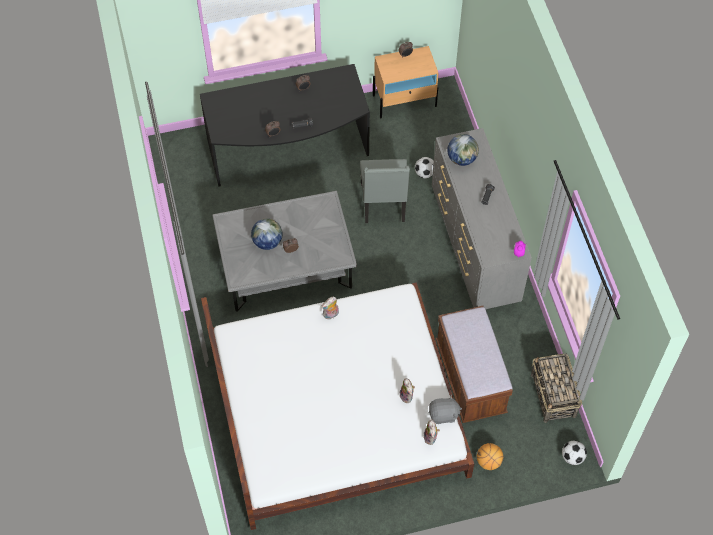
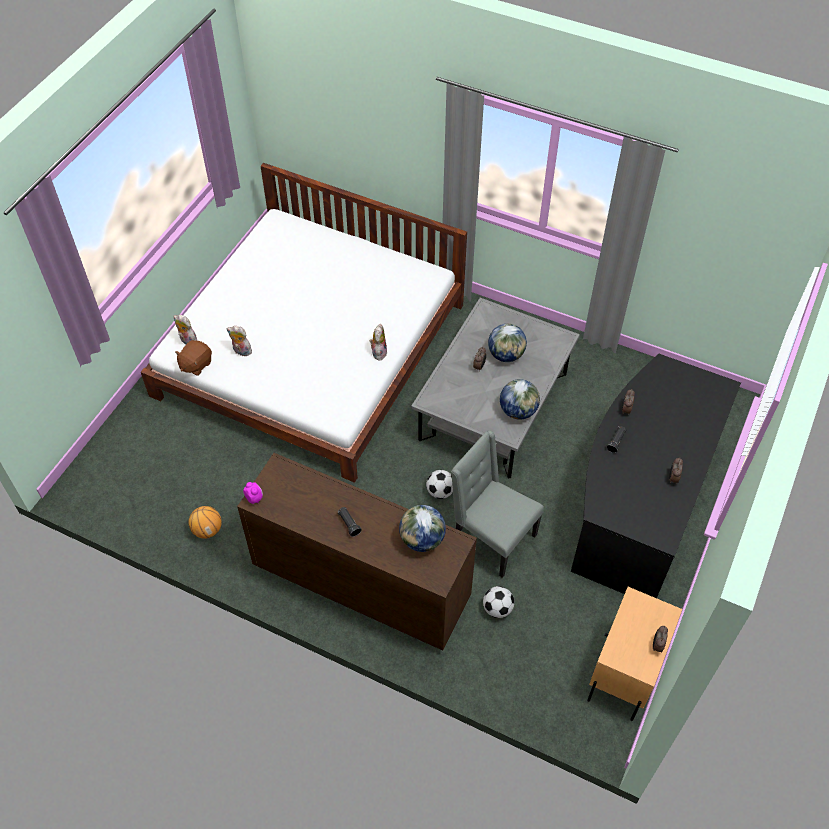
camera: 130 degrees right, 5 degrees down
grey plush toy [429,395,462,424] -> brown plush toy [175,340,212,376]
grey dresser [432,128,532,309] -> brown dresser [237,453,477,650]
brown bench [436,306,513,423] -> none
basketball [477,443,503,470] -> basketball moved to [189,506,222,539]
basket [531,353,582,423] -> none
football [562,440,587,465] -> football moved to [426,470,453,499]
none -> globe [500,379,540,420]

